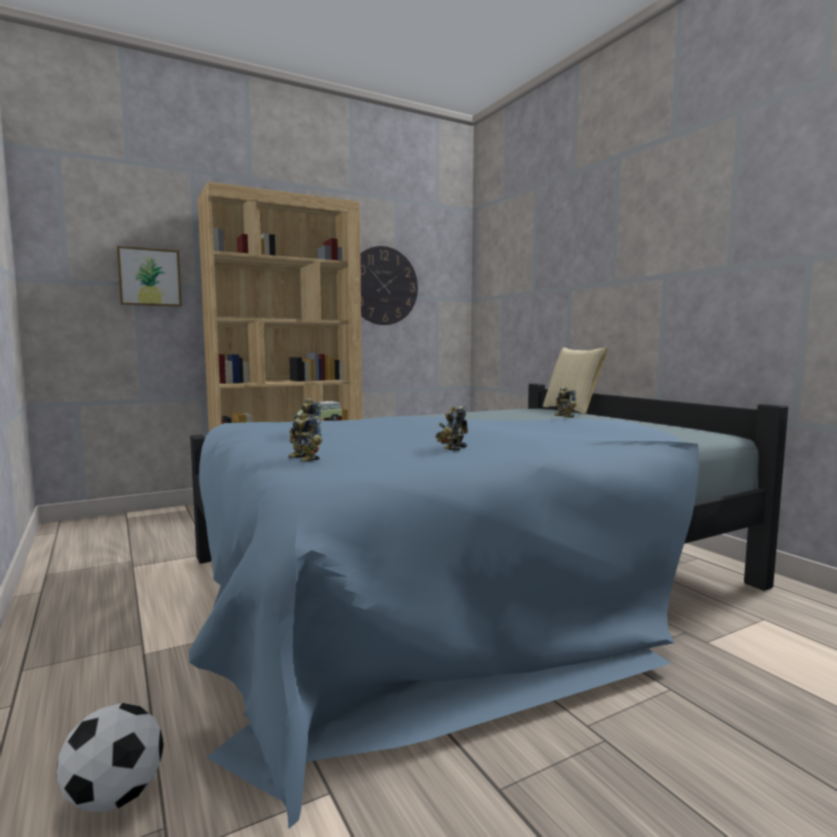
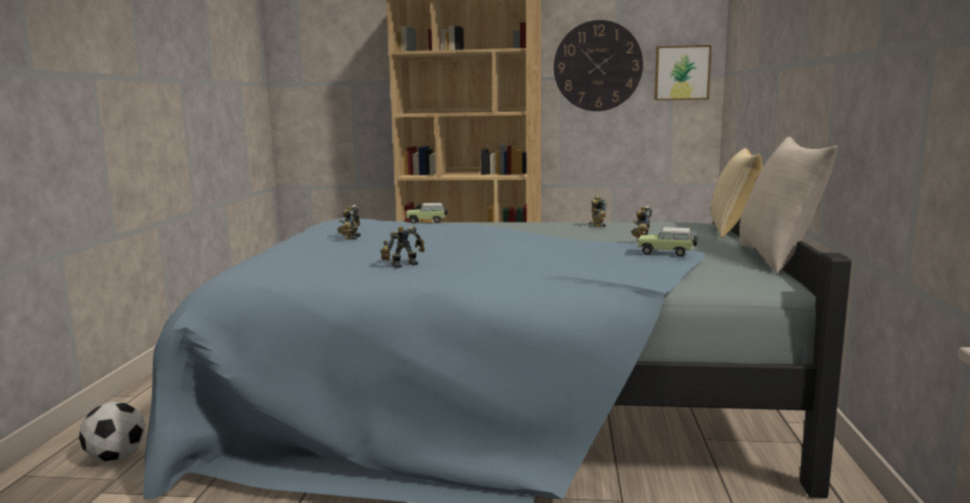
camera: 35 degrees right, 5 degrees up
picture [117,246,182,306] -> picture moved to [654,45,712,100]
toy robot [289,412,322,461] -> toy robot moved to [589,195,607,227]
none -> toy car [638,227,698,257]
none -> beige pillow [739,137,838,274]

